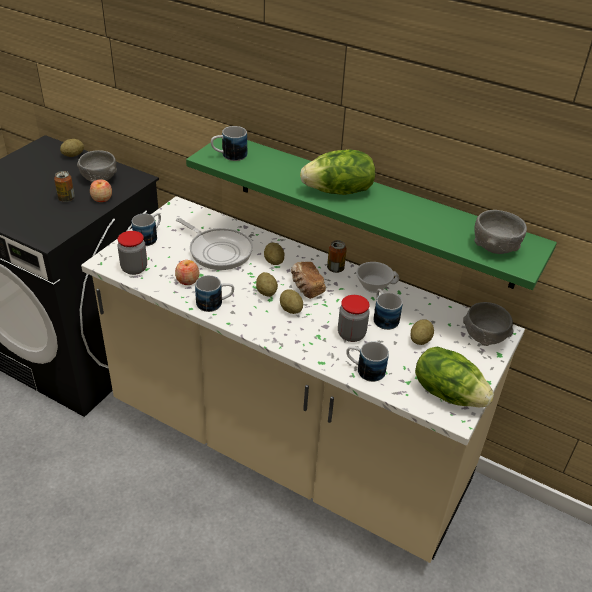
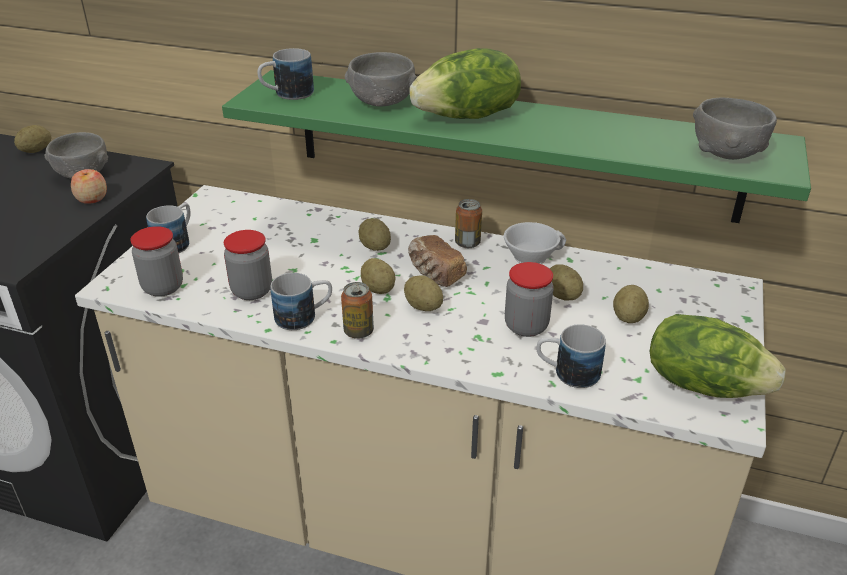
camera: 10 degrees left, 5 degrees down
can [54,171,75,202] -> can moved to [341,282,374,339]
apple [175,260,199,285] -> jar [224,230,272,300]
frying pan [176,218,253,270] -> none
mug [373,289,403,330] -> potato [549,264,583,301]
grey bowl [463,302,514,346] -> grey bowl moved to [345,52,417,107]

